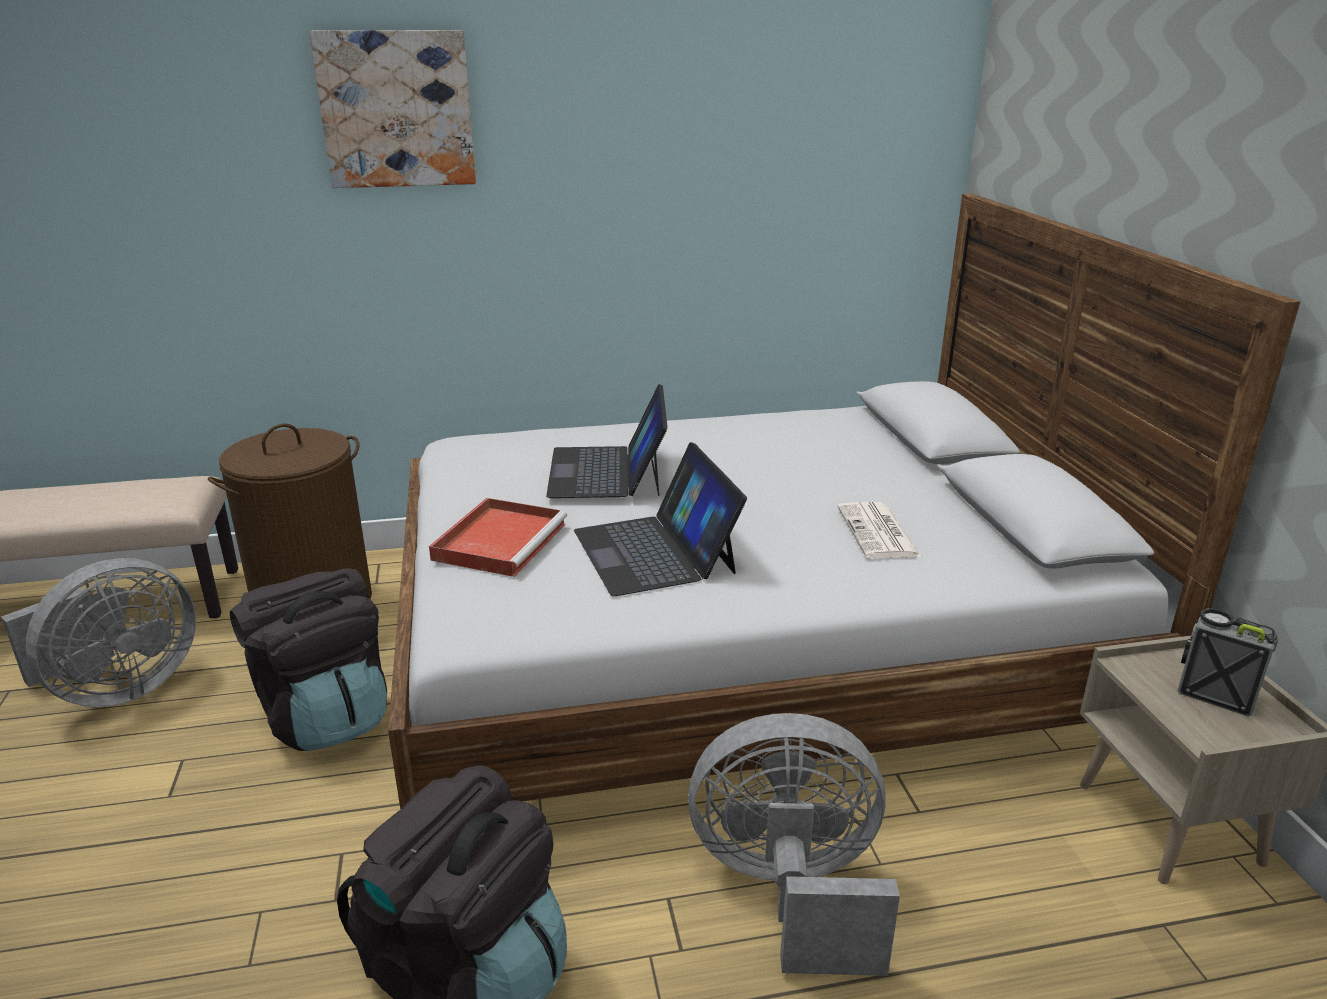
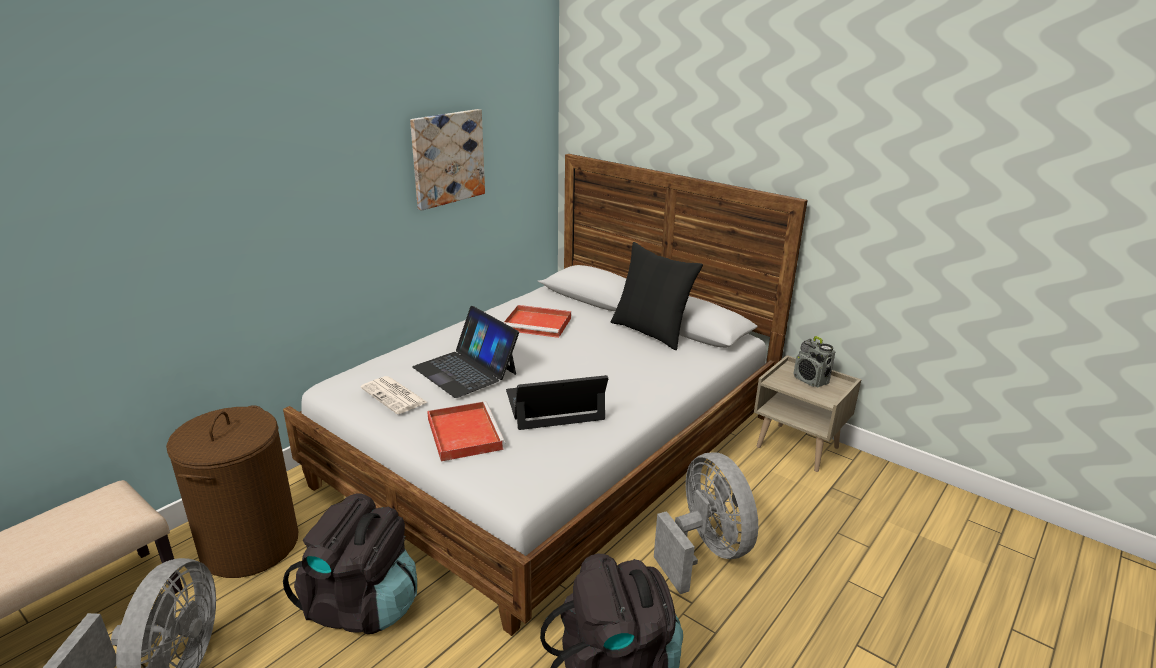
camera: 40 degrees left, 0 degrees up
picture [310,30,476,188] -> picture moved to [410,109,485,211]
laptop [574,442,747,596] -> laptop turned 135 degrees clockwise [506,375,608,430]
grey fan [688,713,900,976] -> grey fan turned 105 degrees clockwise [654,452,758,594]
newspaper [837,502,922,559] -> newspaper moved to [361,376,427,414]
radio [1178,608,1279,716] -> radio turned 120 degrees counterclockwise [793,336,835,387]
none -> red tray [503,305,571,338]
none -> black pillow [611,242,703,350]

